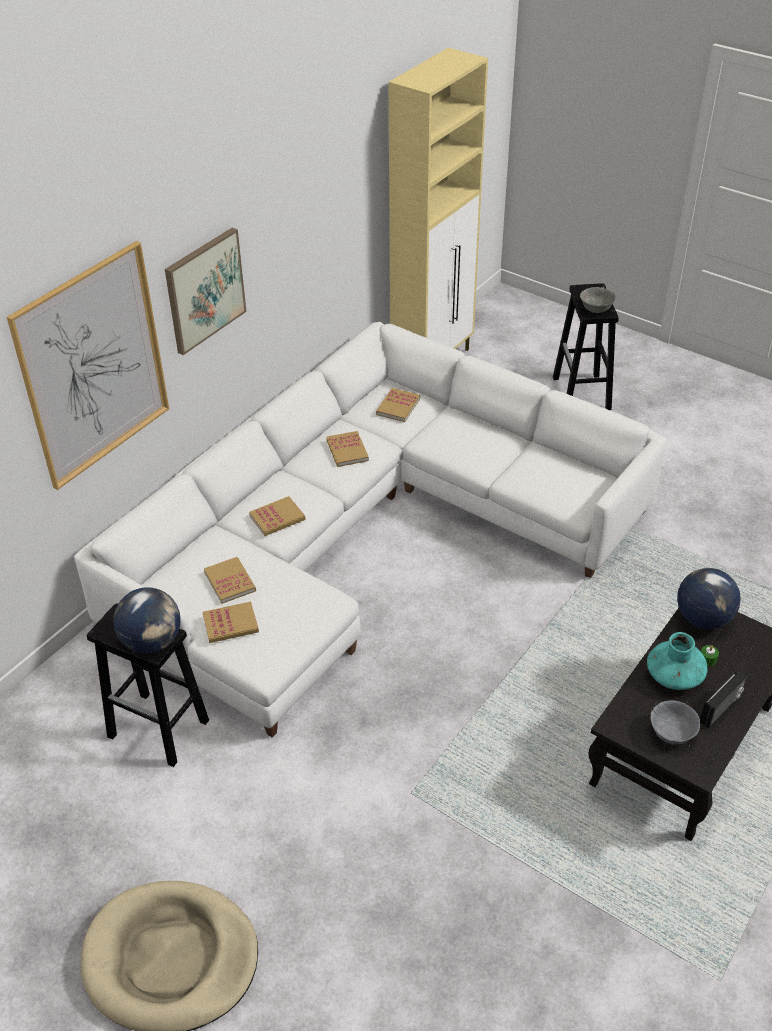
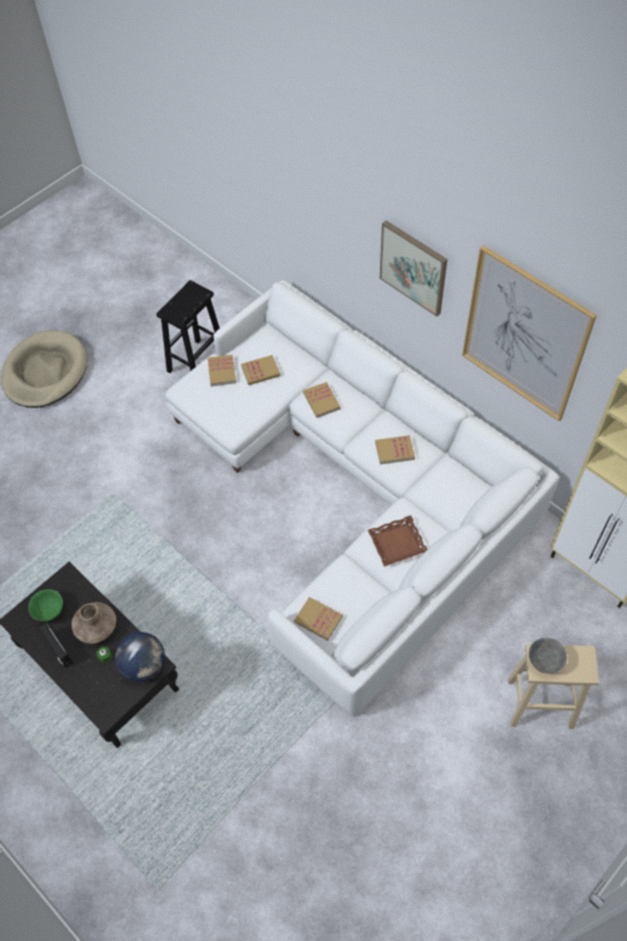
camera: 100 degrees right, 15 degrees up
picture [7,241,169,490] -> picture moved to [462,245,597,421]
globe [113,587,181,653] -> none
book [376,388,420,422] -> book moved to [294,597,343,641]
black stool [553,283,619,410] -> beige stool [508,644,599,729]
turquoise vase [647,632,707,690] -> brown vase [72,602,116,644]
grey bowl [651,700,700,744] -> green bowl [28,589,63,622]
none -> brown tray [368,515,427,567]

